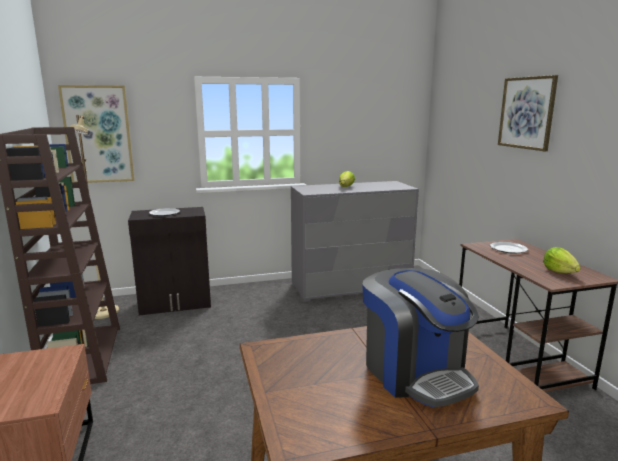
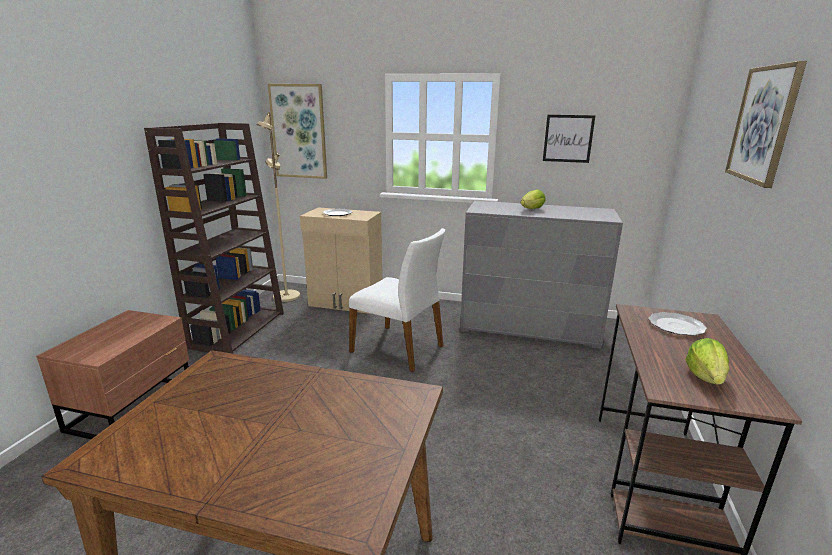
camera: 30 degrees right, 5 degrees up
black cabinet [128,207,211,315] -> beige cabinet [300,207,382,314]
coffee machine [362,268,479,408] -> none
none -> white chair [349,228,445,372]
none -> picture [543,115,595,163]

